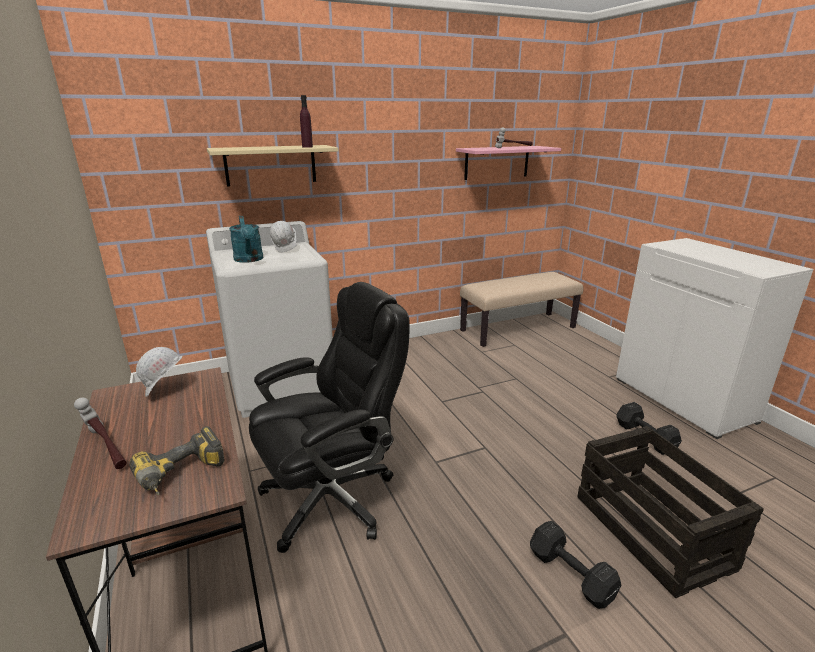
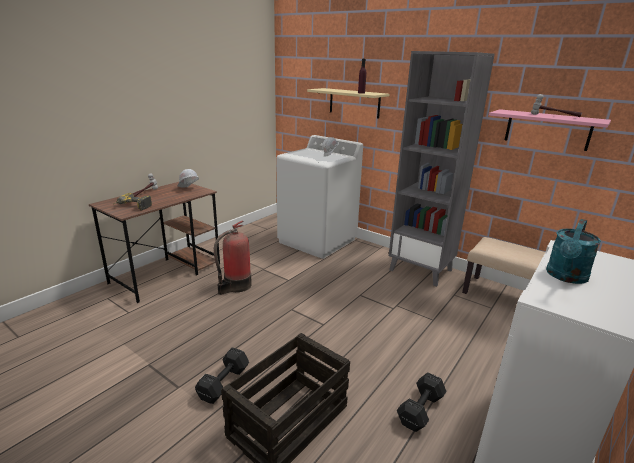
camera: 60 degrees right, 0 degrees up
turquoise watering can [229,216,264,263] -> turquoise watering can moved to [546,219,601,284]
black office chair [249,282,409,553] -> fire extinguisher [214,221,252,295]
none -> grey bookcase [389,51,495,287]

